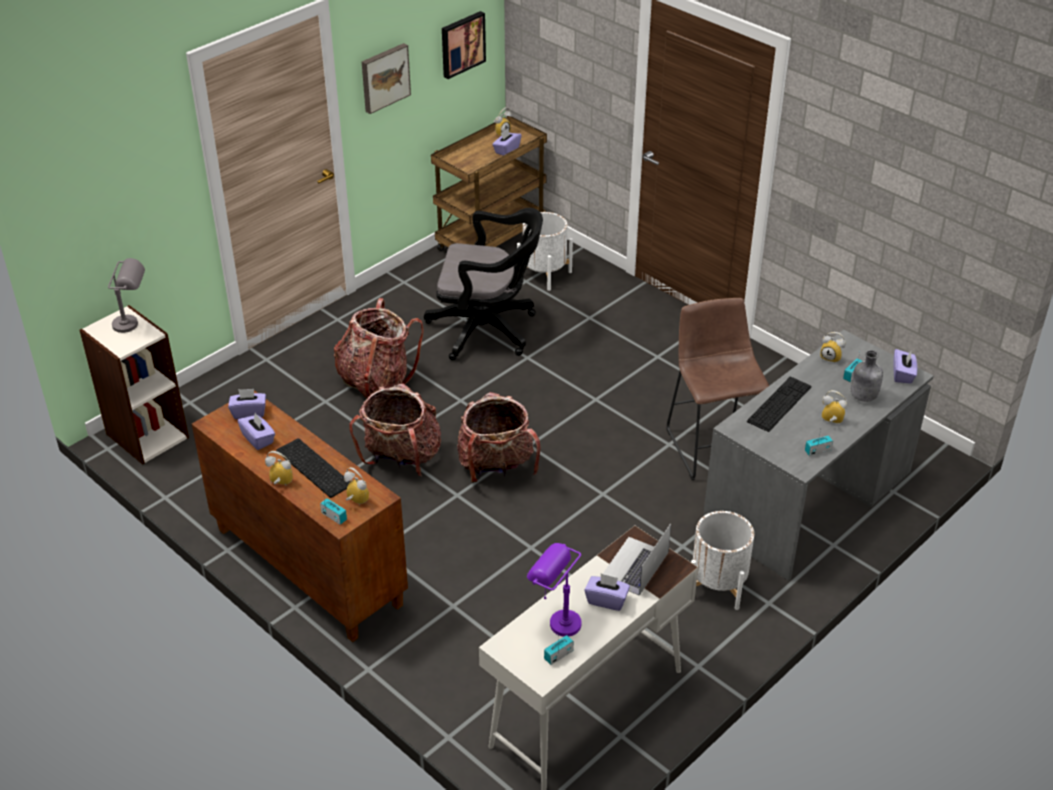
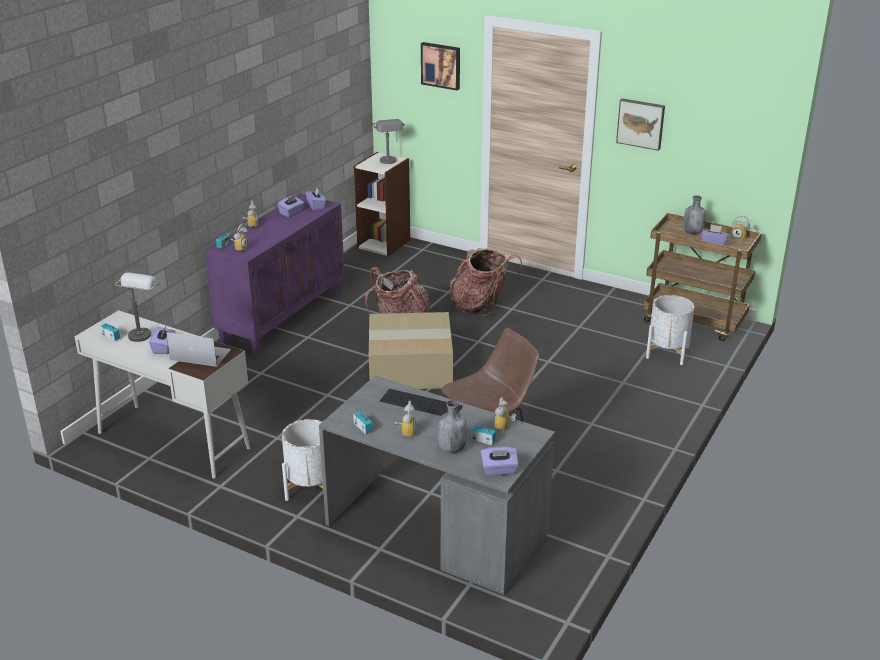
camera: 75 degrees right, 10 degrees down
brown cabinet [192,390,408,642] -> purple cabinet [204,194,345,355]
keyboard [276,438,350,498] -> none
black office chair [424,208,543,361] -> none
picture [442,11,486,79] -> picture moved to [421,42,460,90]
backpack [457,392,541,483] -> cardboard box [369,312,453,389]
purple table lamp [527,543,582,637] -> grey table lamp [114,272,159,342]
none -> grey bottle [683,195,706,235]

